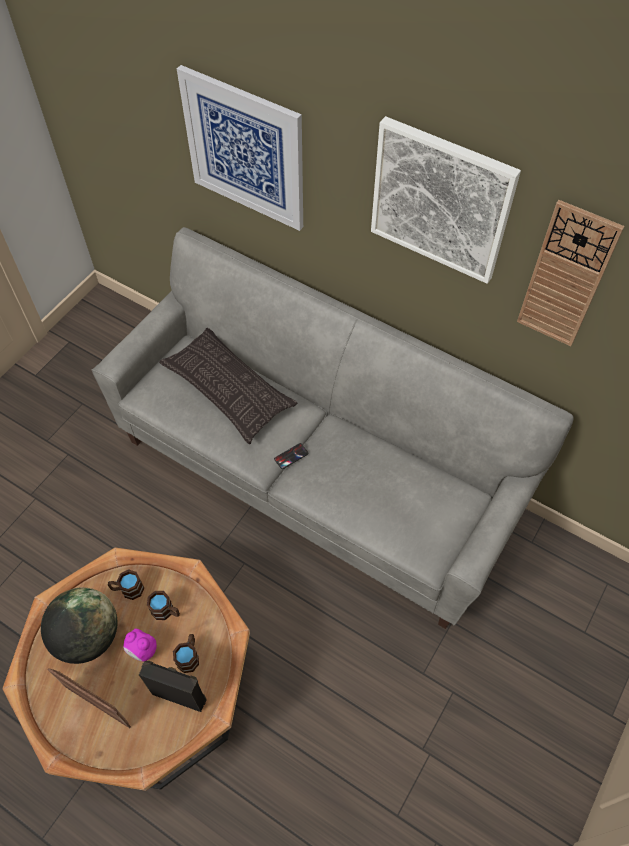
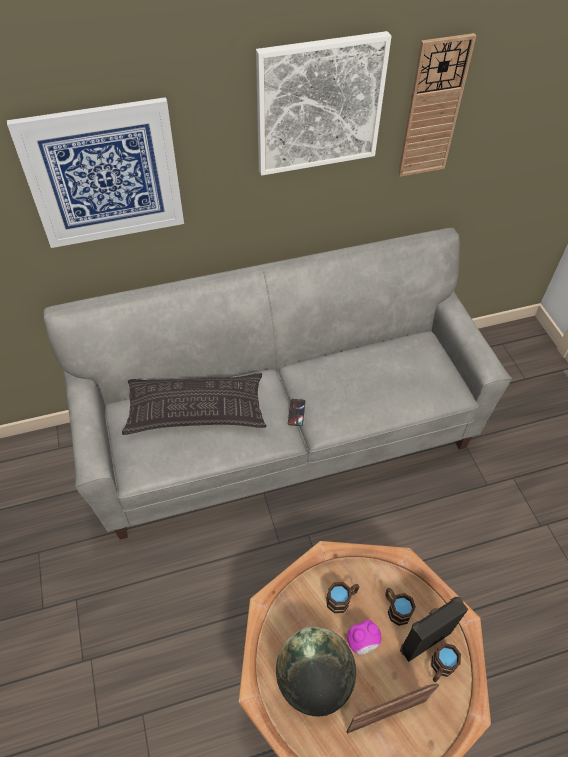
camera: 50 degrees left, 5 degrees down
brown mug [108,569,144,600] -> brown mug moved to [431,643,461,682]

